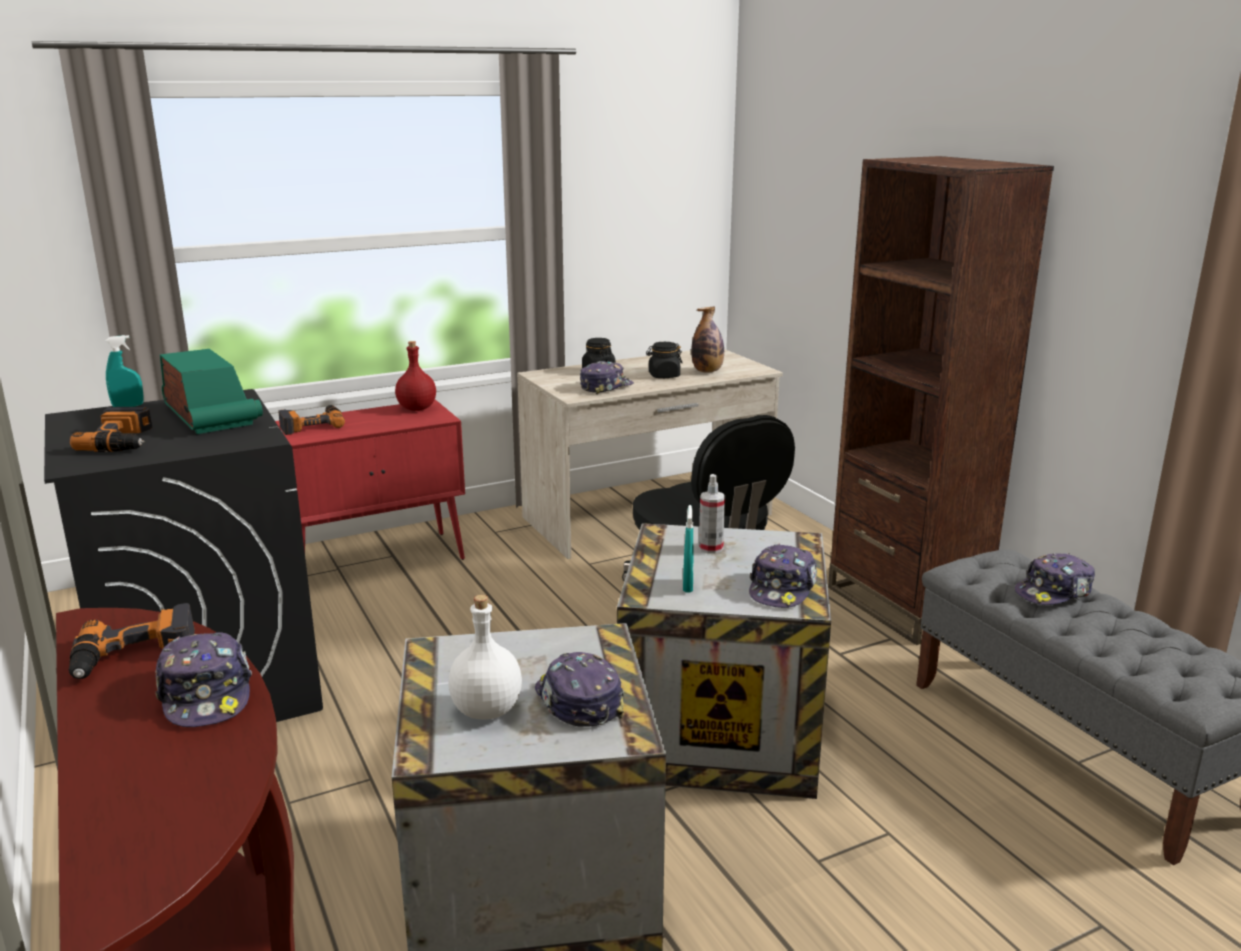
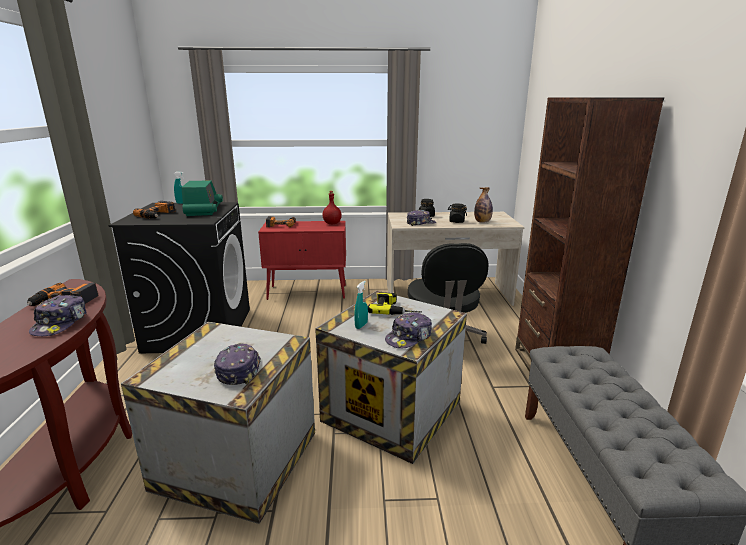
camera: 25 degrees right, 0 degrees up
white bottle [448,595,522,719] -> none
spray bottle [699,474,725,553] -> power drill [368,292,422,315]
cap [1015,553,1095,605] -> none

